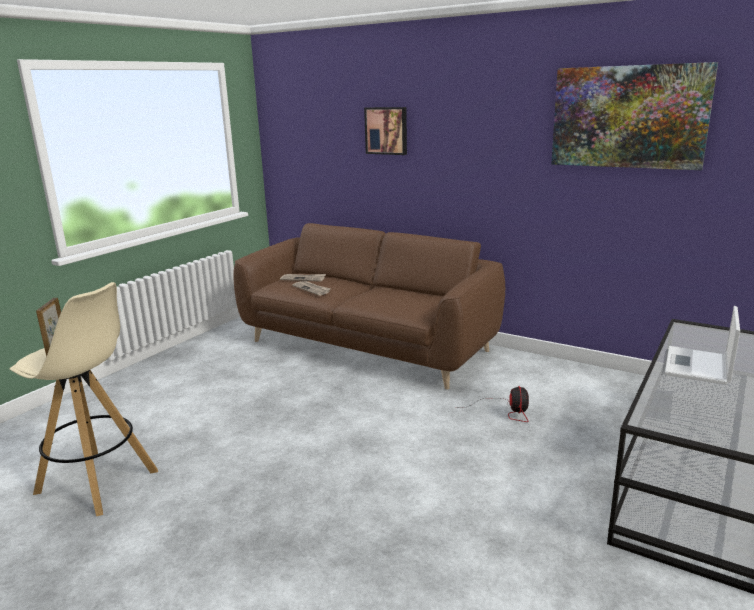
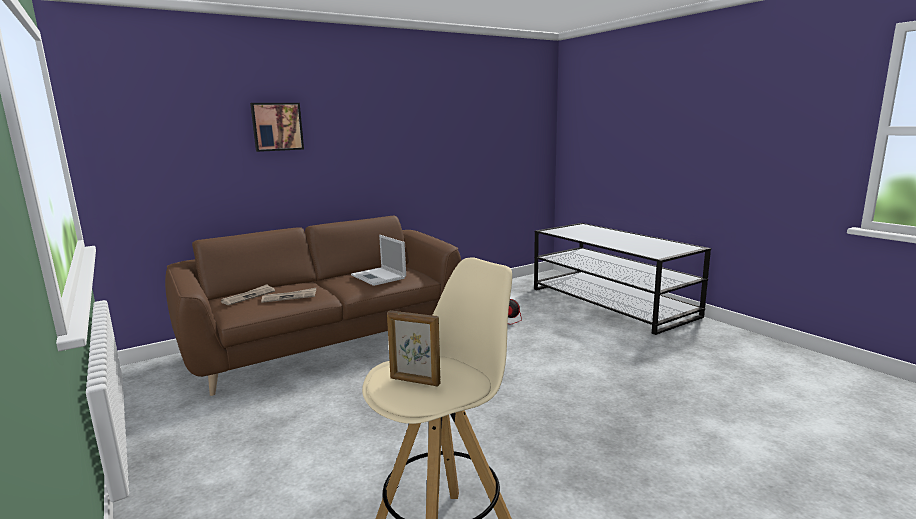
camera: 65 degrees left, 5 degrees down
picture [551,62,718,170] -> none
laptop [665,306,740,385] -> laptop moved to [351,235,406,286]

